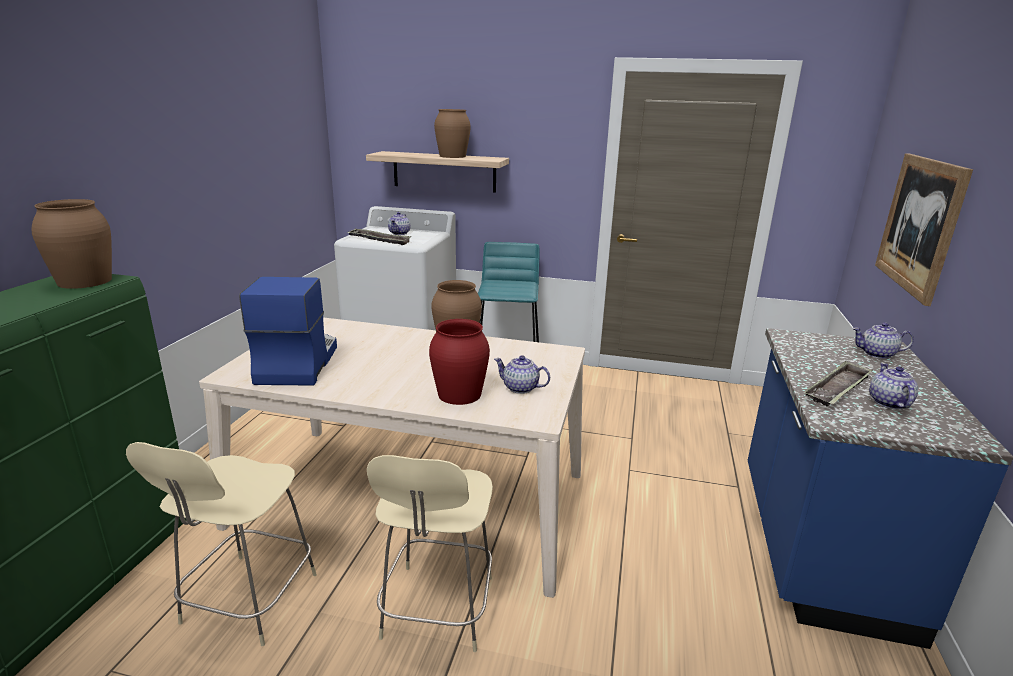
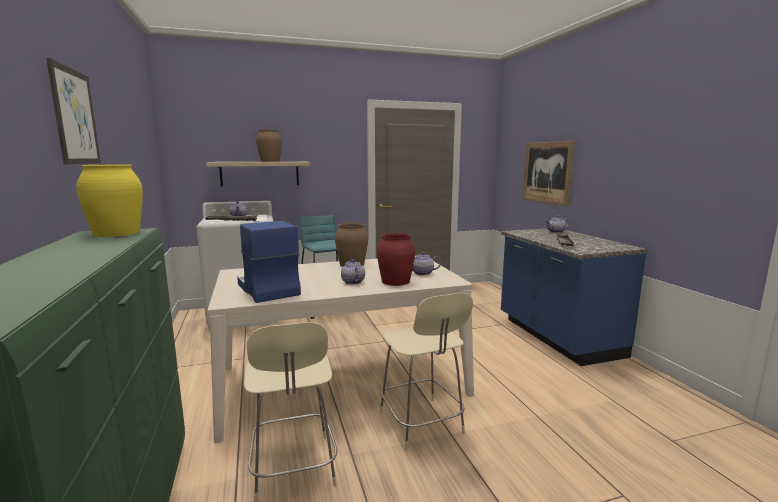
camera: 30 degrees left, 10 degrees down
brown vase [32,199,112,289] -> yellow vase [76,165,143,237]
teapot [869,363,918,409] -> teapot moved to [341,259,365,285]
none -> picture [46,58,101,164]

